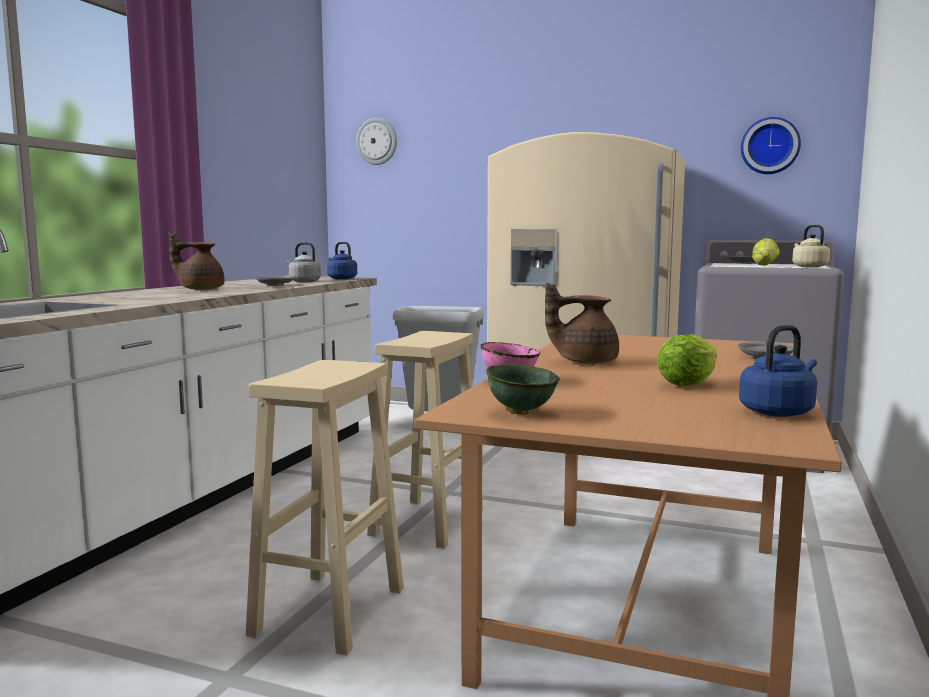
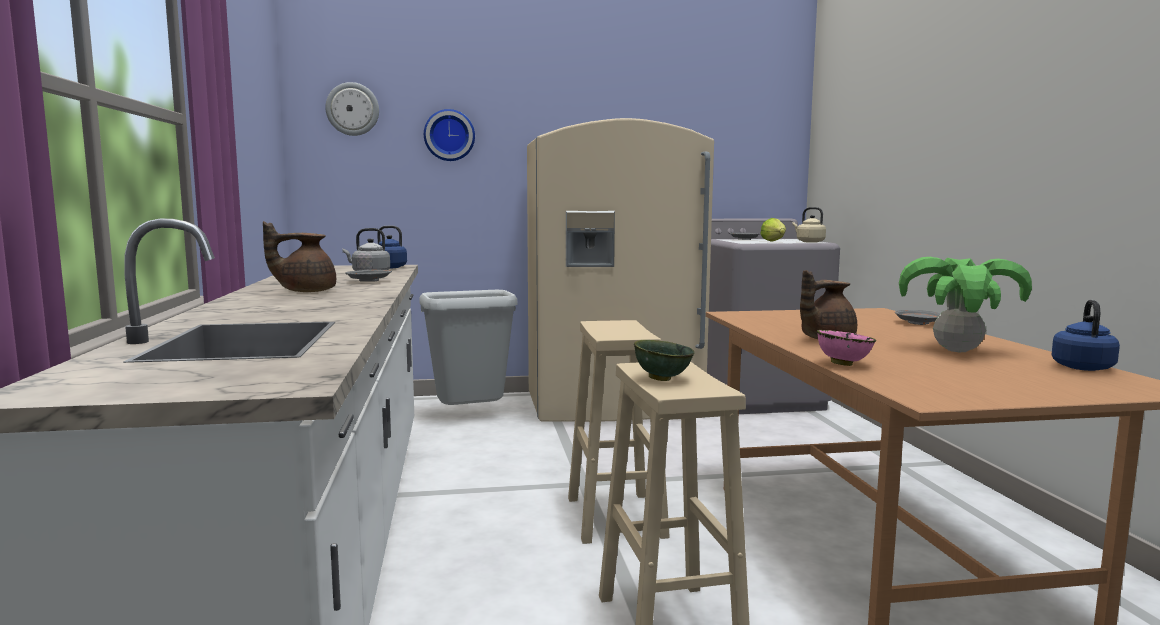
camera: 30 degrees left, 0 degrees up
green bowl [486,364,560,414] -> green bowl moved to [634,340,695,381]
lettuce [657,334,717,386] -> potted plant [899,257,1032,352]
wall clock [741,117,801,174] -> wall clock moved to [424,109,475,161]

